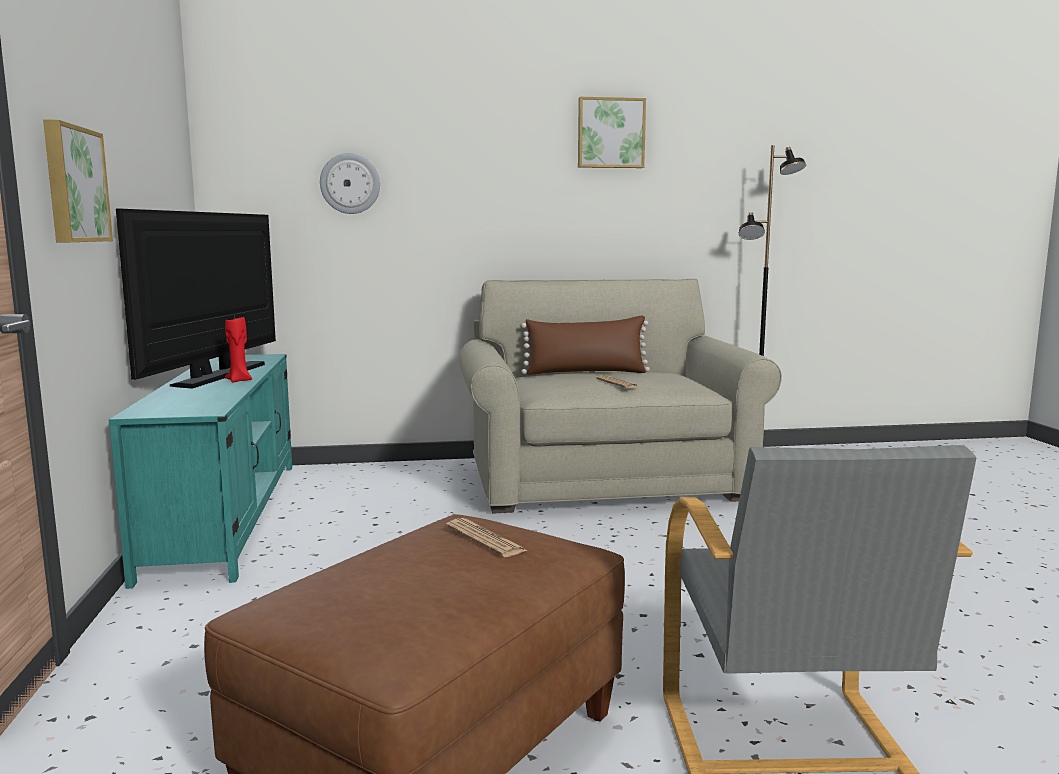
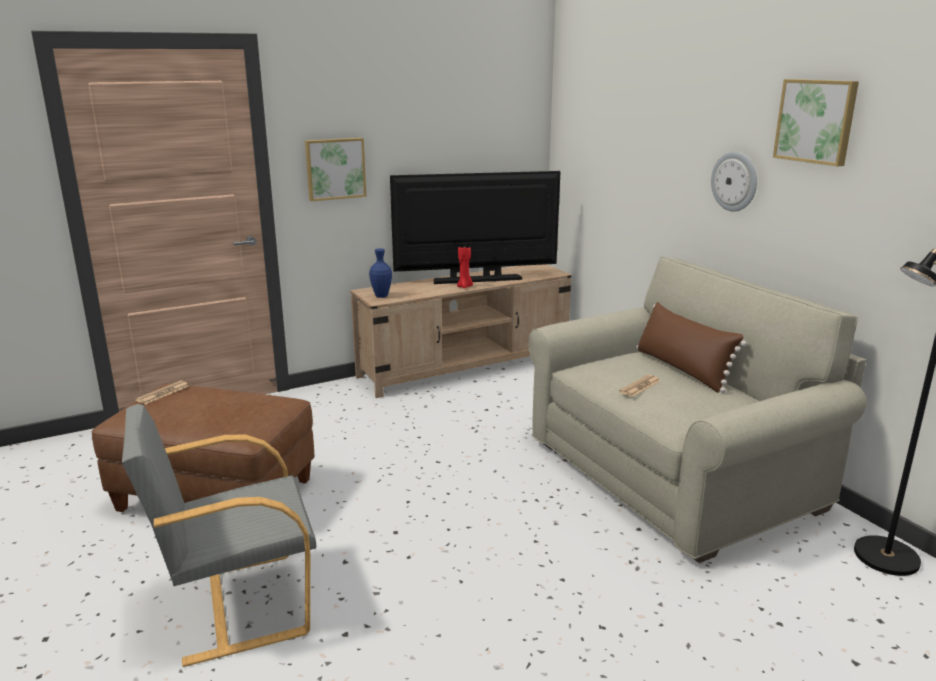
camera: 70 degrees right, 10 degrees up
turquoise tv stand [109,354,292,589] -> beige tv stand [350,264,572,398]
wall clock [320,153,380,214] -> wall clock moved to [711,152,757,212]
newspaper [446,518,528,557] -> newspaper moved to [135,381,189,405]
none -> blue vase [369,248,392,298]

